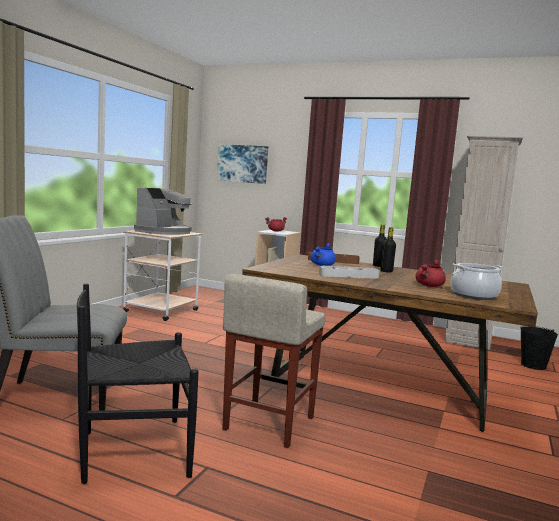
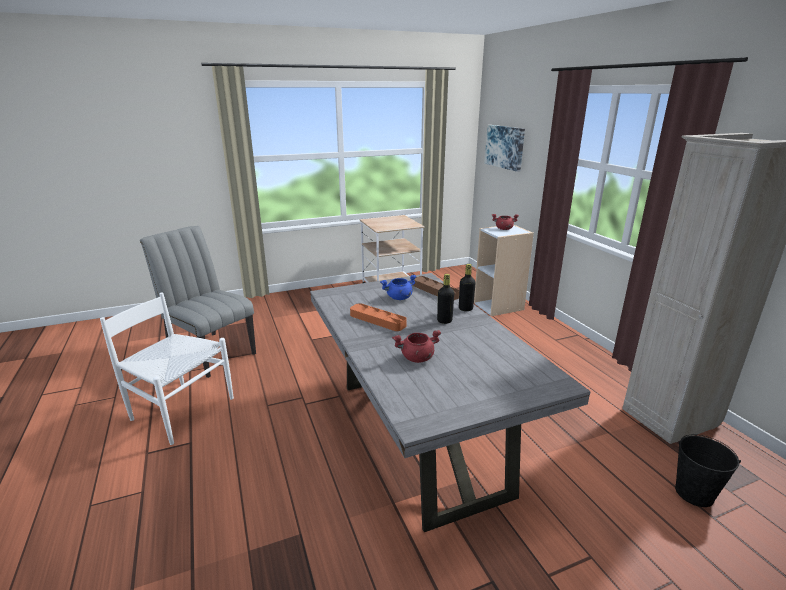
camera: 45 degrees right, 15 degrees up
black chair [77,284,198,484] -> white chair [100,292,234,445]
coffee machine [134,188,192,235] -> none
beige stool [222,274,326,448] -> none
brown dining table [242,254,538,432] -> grey dining table [310,273,591,532]
grey tray [319,266,380,279] -> orange tray [350,303,407,331]
cooking pot [450,263,503,300] -> none

